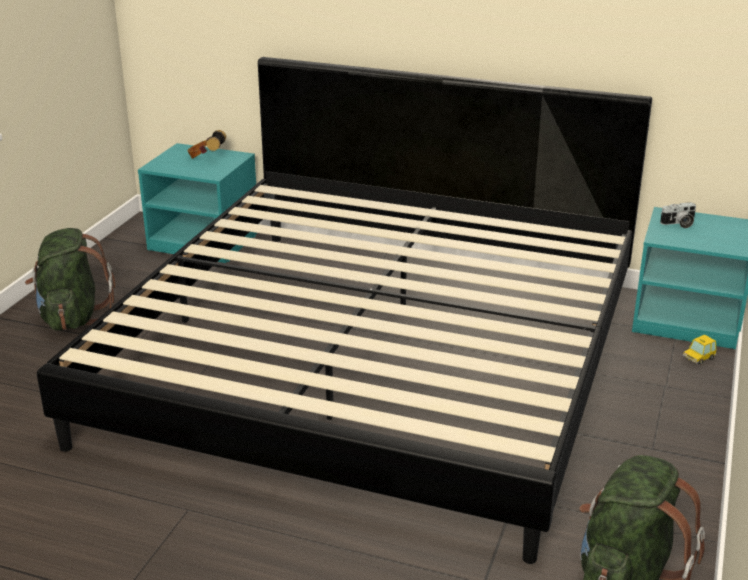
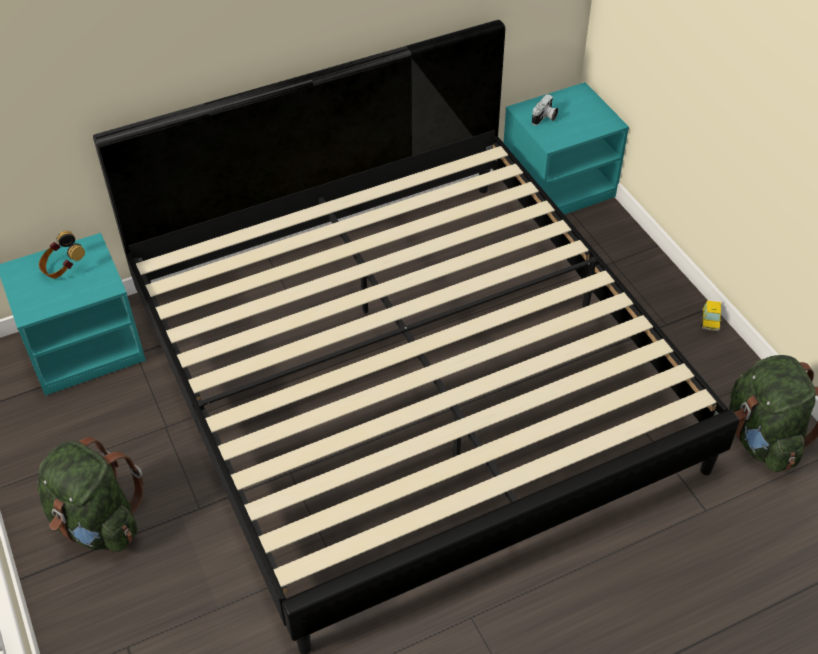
camera: 45 degrees left, 20 degrees up
toy car [683,335,717,365] -> toy car moved to [701,300,723,331]

